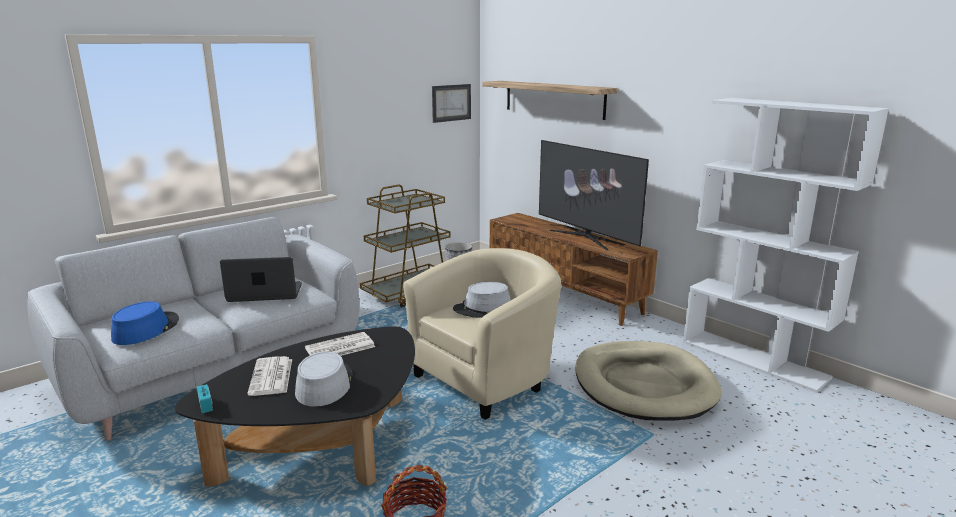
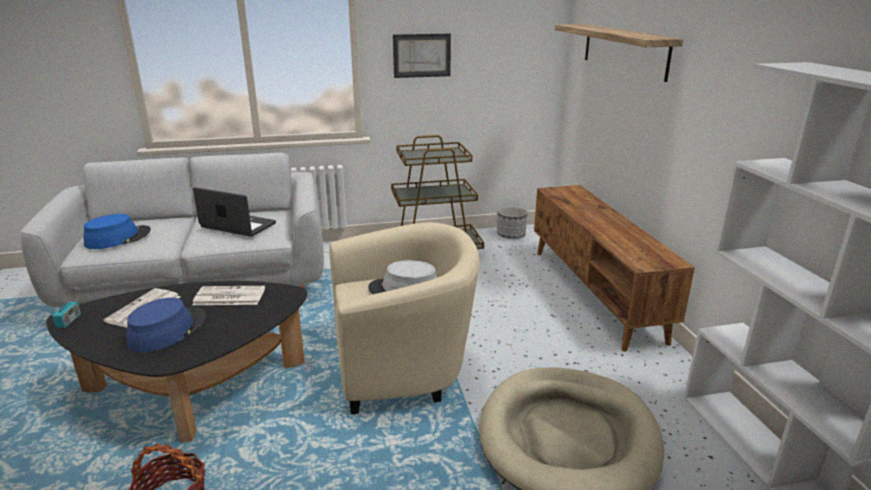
camera: 30 degrees right, 5 degrees up
grey hat [295,351,353,407] -> blue hat [127,298,206,353]
picture [432,84,471,123] -> picture moved to [393,34,451,78]
television [539,140,649,250] -> none

